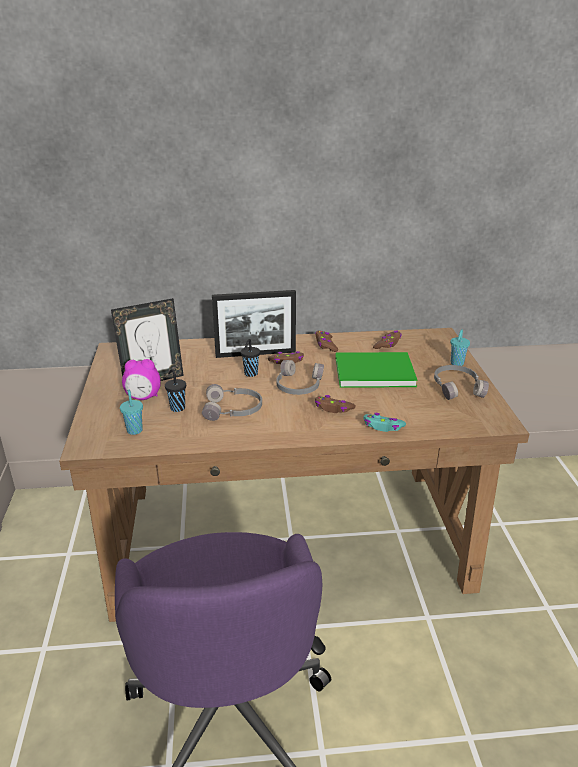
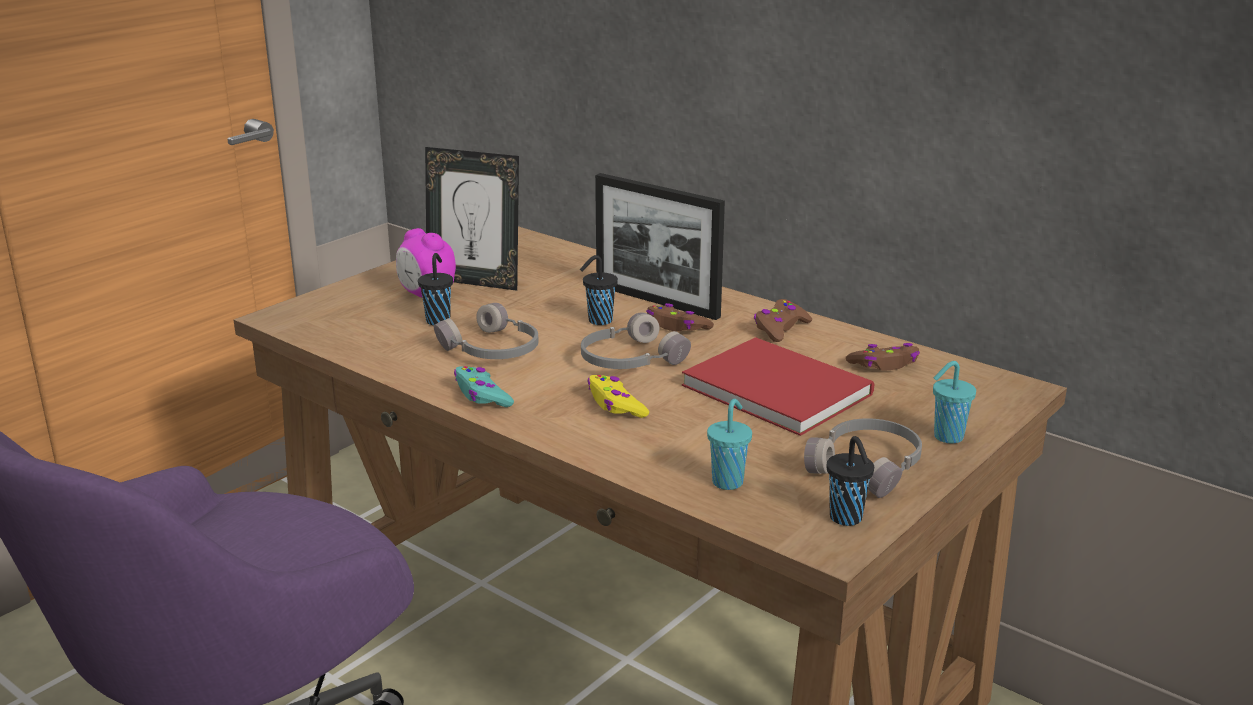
camera: 45 degrees right, 5 degrees down
turquoise cup [120,390,143,435] -> turquoise cup moved to [707,399,752,490]
brown game controller [315,395,356,413] -> yellow game controller [588,375,649,418]
green book [335,352,418,388] -> red book [682,337,874,436]
turquoise game controller [363,413,406,432] -> turquoise game controller moved to [454,366,514,407]
none -> black cup [826,436,874,526]

